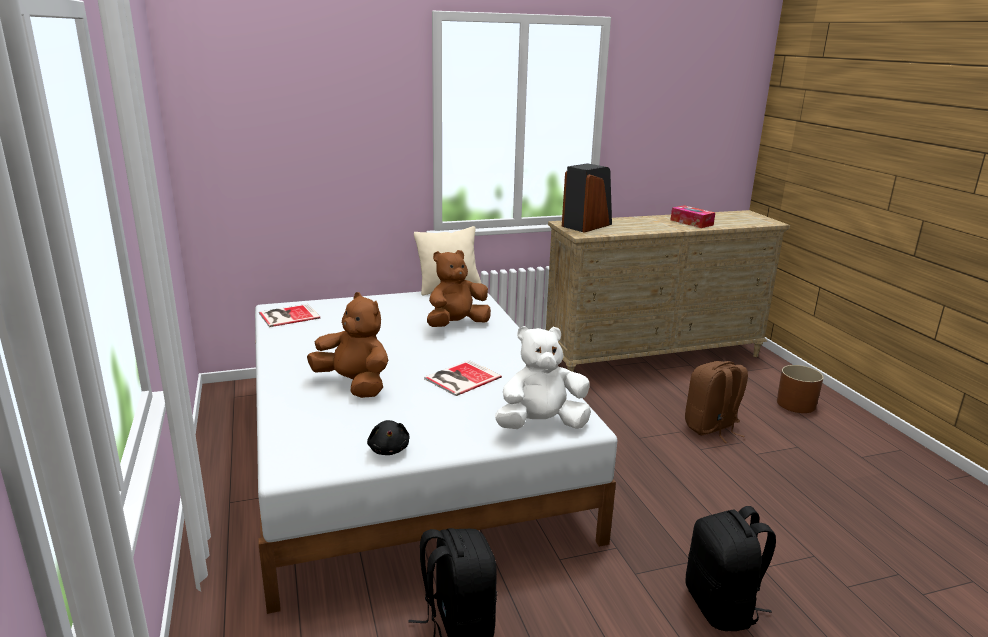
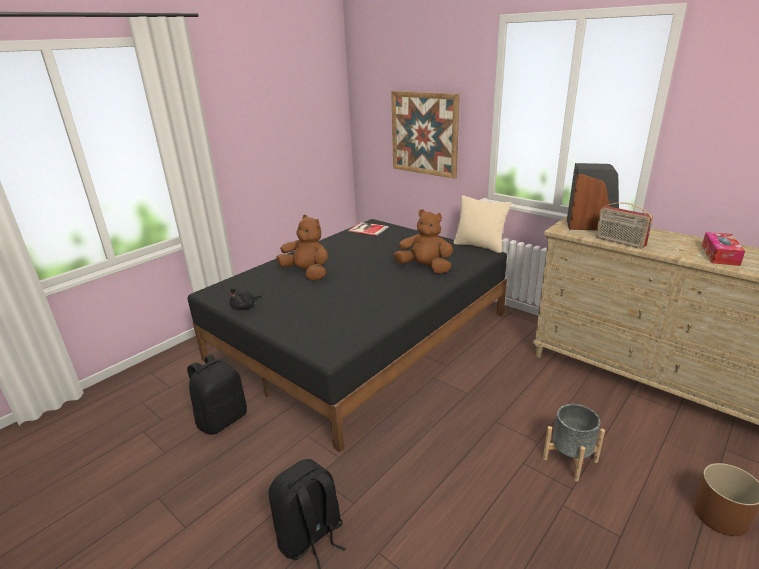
camera: 60 degrees right, 5 degrees up
white bed [255,291,617,614] -> black bed [187,219,507,452]
brown plush toy [307,292,388,398] -> brown plush toy turned 60 degrees counterclockwise [276,215,328,280]
book [424,360,502,396] -> none
white plush toy [495,326,591,429] -> none
brown backpack [685,361,748,443] -> grey planter [543,404,605,482]
none -> picture [391,91,460,179]
none -> radio [596,202,653,249]

